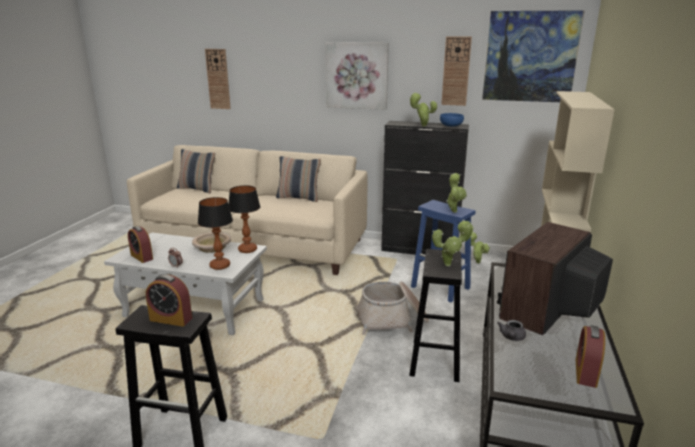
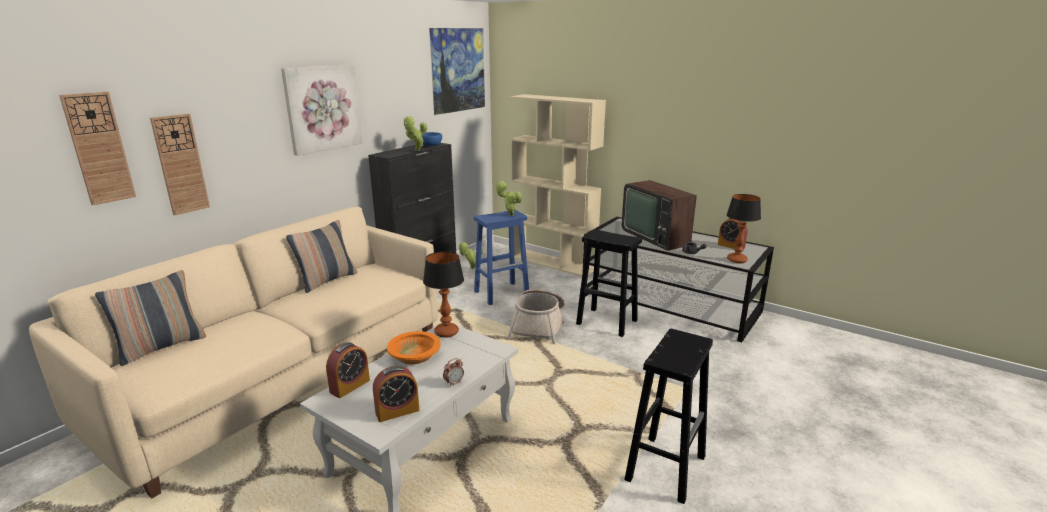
camera: 70 degrees left, 0 degrees up
alarm clock [146,274,192,327] -> alarm clock moved to [326,342,370,398]
beige bowl [192,232,231,253] -> orange bowl [387,331,440,364]
table lamp [198,197,233,270] -> table lamp moved to [727,194,761,263]
potted plant [432,219,474,266] -> none
wall clock [441,36,472,106] -> wall clock moved to [150,114,210,216]

